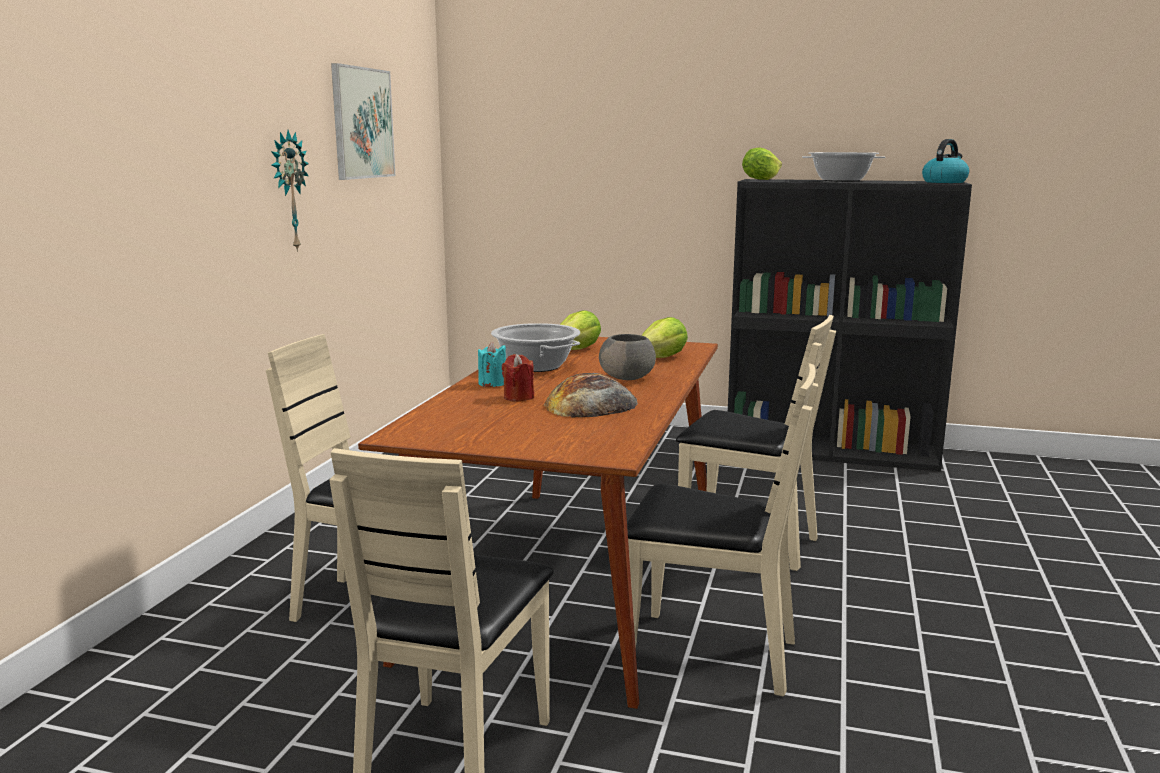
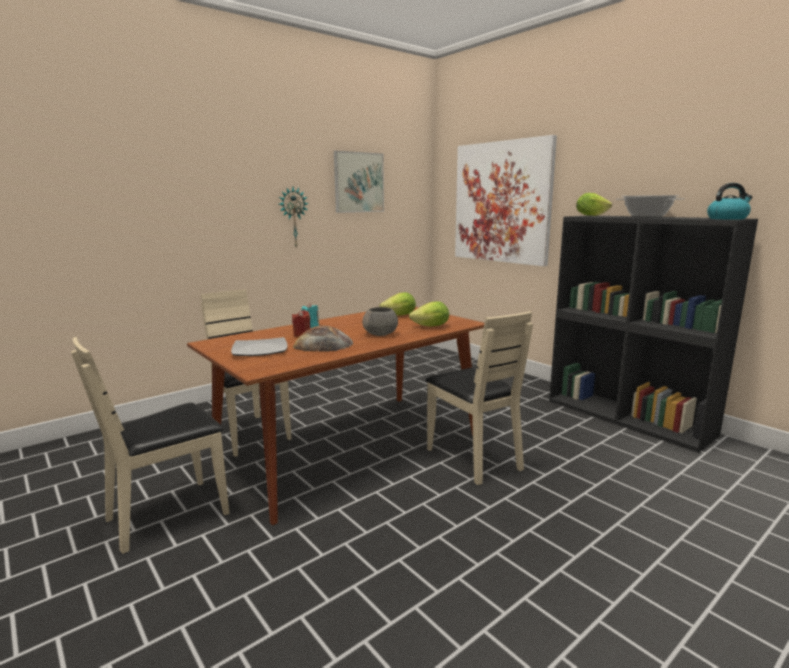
camera: 35 degrees right, 0 degrees up
cooking pot [491,323,580,372] -> none
beige chair [627,363,818,696] -> none
none -> plate [231,337,288,356]
none -> picture [455,135,557,266]

